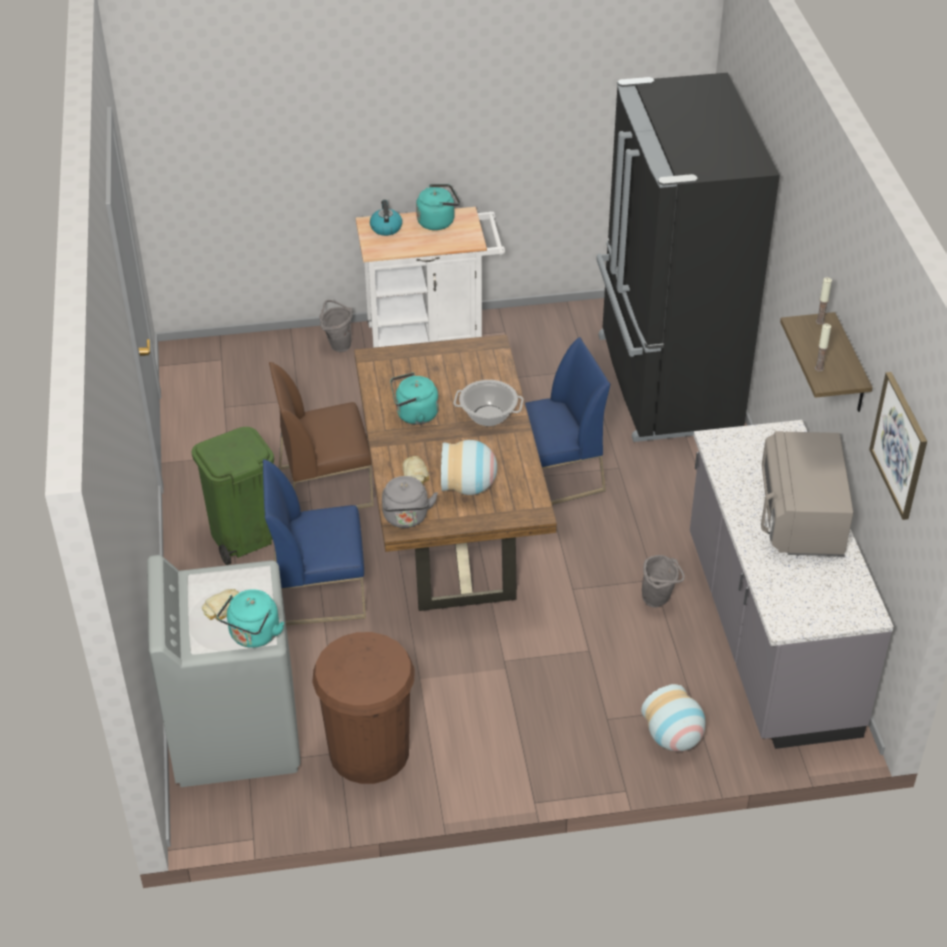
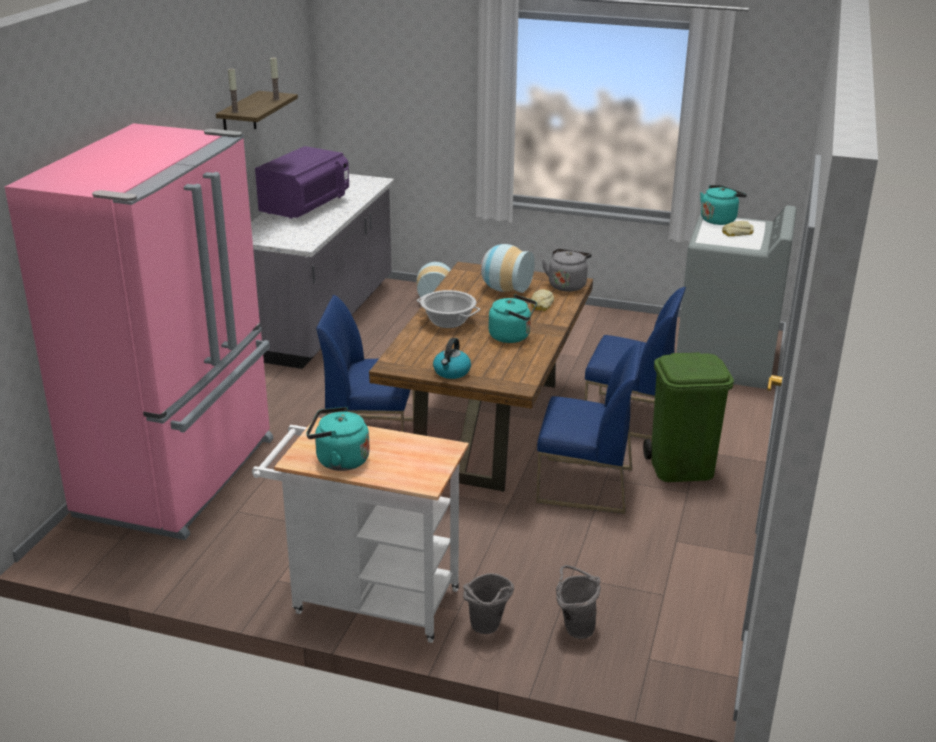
camera: 155 degrees left, 15 degrees down
brown chair [269,362,374,509] -> blue chair [536,342,642,514]
brown trash can [312,632,414,784] -> none
kettle [370,200,402,236] -> kettle moved to [433,338,471,379]
black fridge [596,73,780,442] -> pink fridge [5,123,274,540]
grey bucket [642,555,685,608] -> grey bucket moved to [556,565,601,639]
grey microwave [761,431,854,557] -> purple microwave [255,146,349,219]
picture [869,372,927,520] -> none

